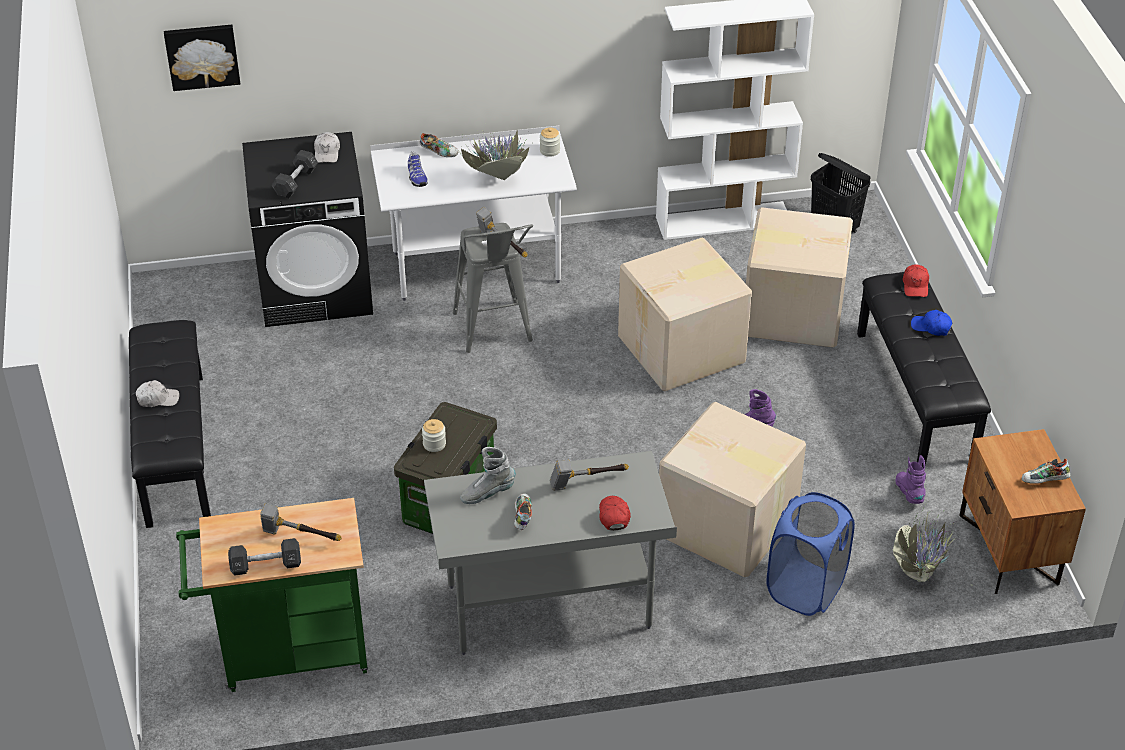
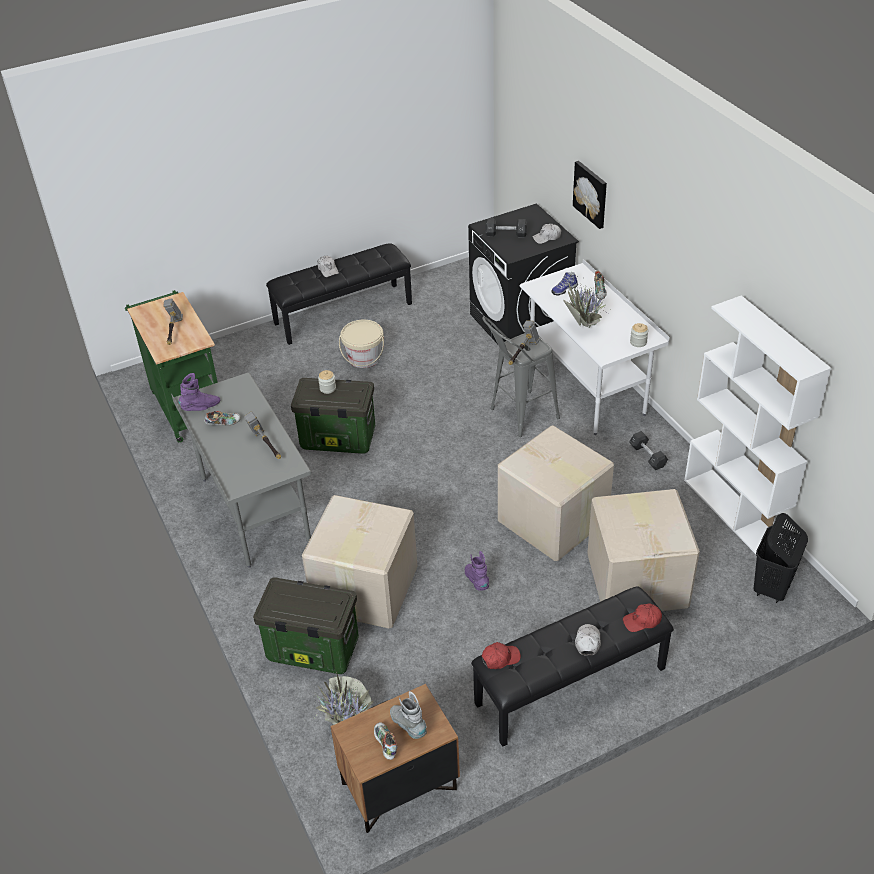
camera: 75 degrees right, 0 degrees up
picture [164,25,240,91] -> picture moved to [573,161,607,229]
black dumbbell [228,538,301,576] -> black dumbbell moved to [629,431,668,470]
grey boot [460,447,516,504] -> grey boot moved to [390,691,427,739]
red cap [599,496,631,531] -> red cap moved to [482,642,521,669]
blue laundry basket [767,492,855,616] -> storage box [253,577,359,674]
purple boot [895,455,926,504] -> purple boot moved to [178,373,220,411]
blue cap [911,310,952,336] -> white cap [575,624,601,656]
none -> beige bucket [339,320,384,368]

